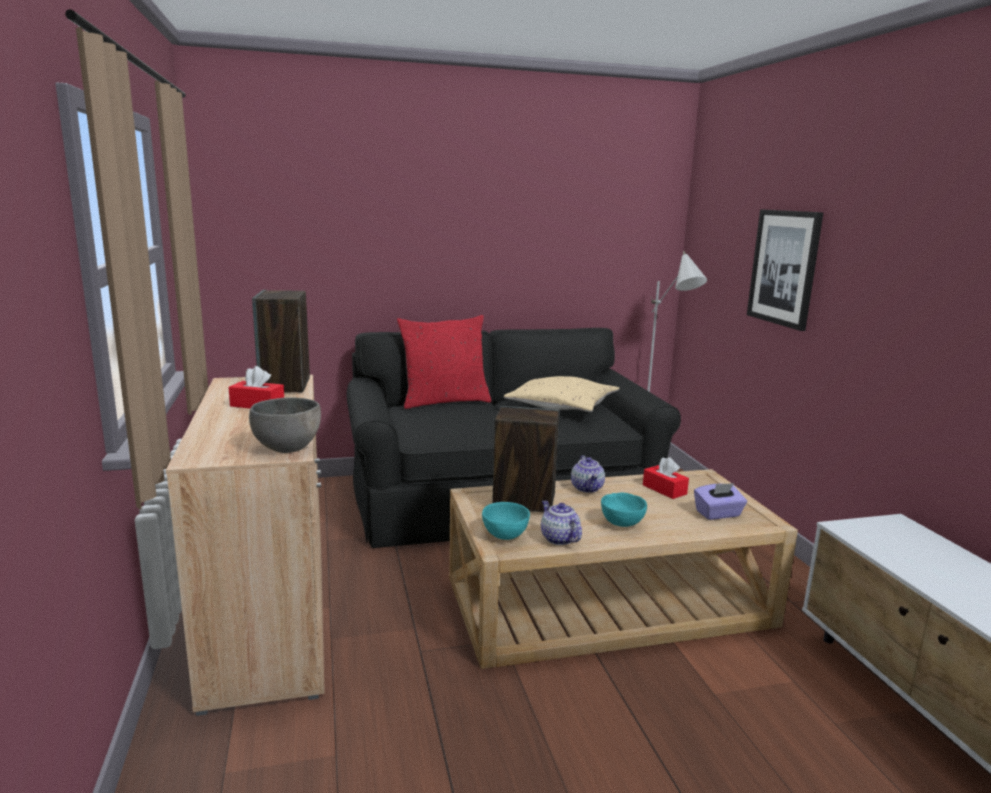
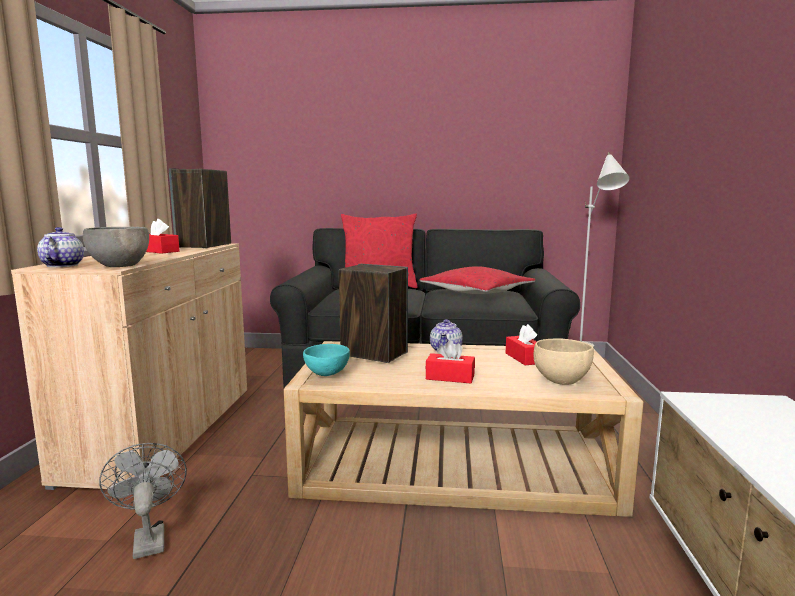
camera: 20 degrees right, 5 degrees down
beige pillow [504,376,619,412] -> red pillow [420,266,536,294]
teapot [541,500,582,545] -> teapot moved to [37,227,84,267]
turquoise bowl [601,493,647,527] -> red tissue box [426,340,475,383]
purple tissue box [694,483,747,520] -> beige bowl [533,338,594,385]
picture [747,209,823,331] -> none
none -> grey fan [99,443,187,559]

